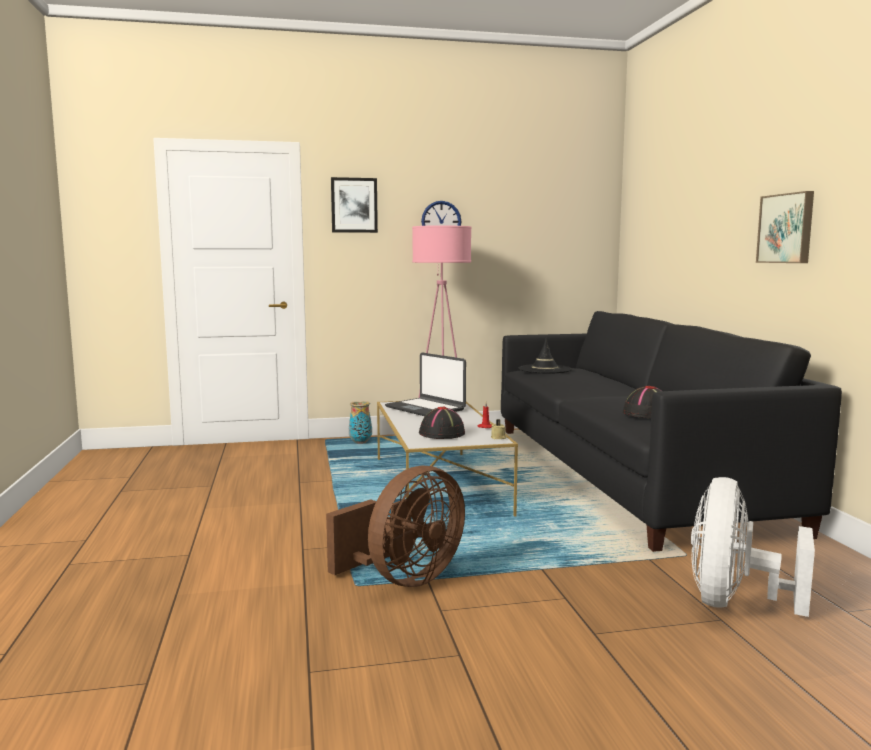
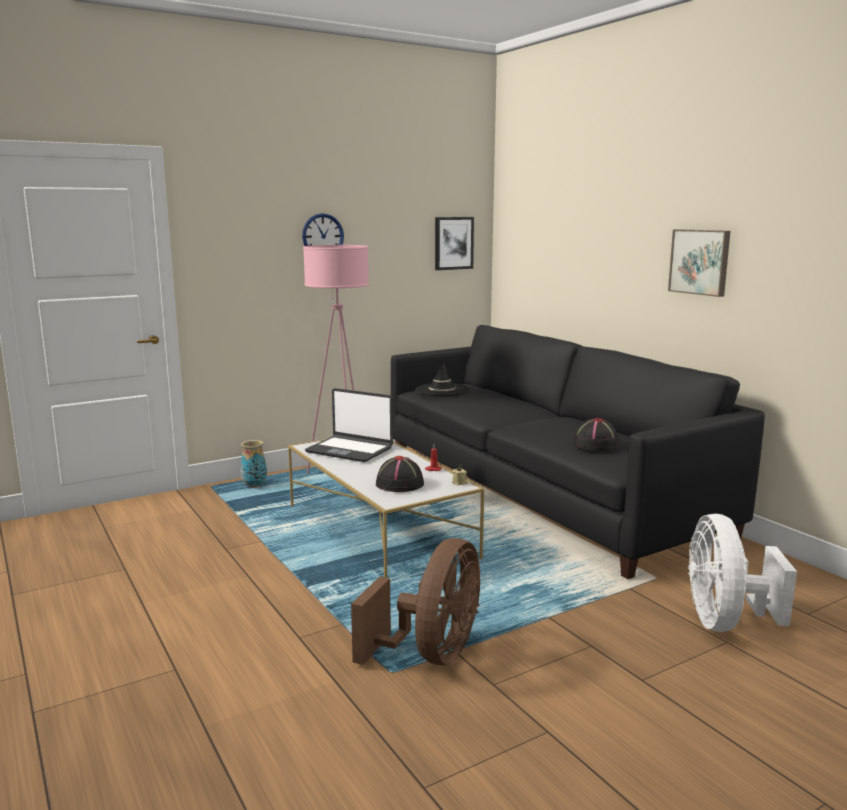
camera: 20 degrees left, 5 degrees up
picture [331,177,378,233] -> picture moved to [435,217,474,270]

